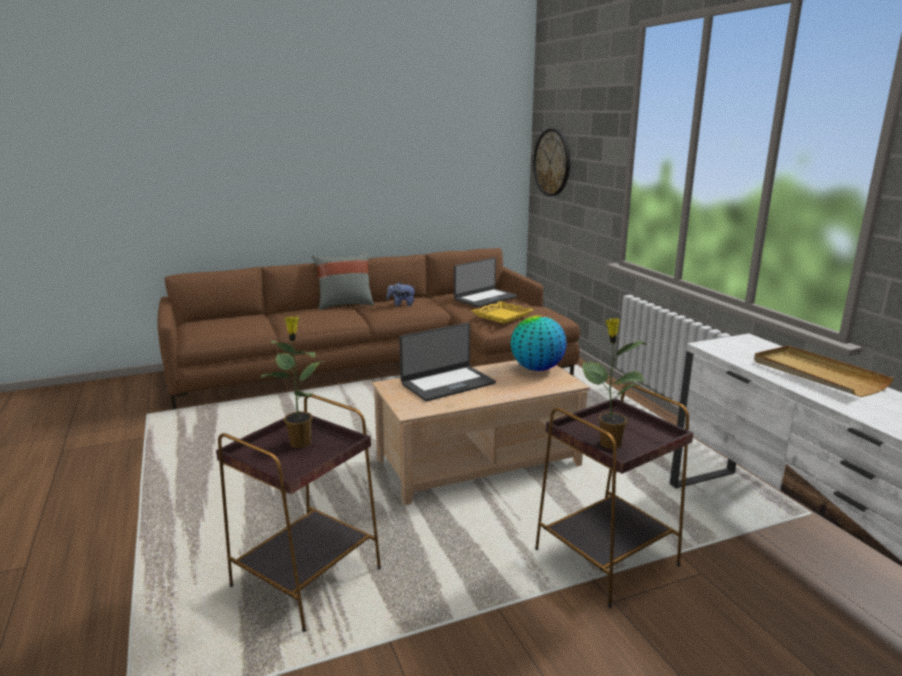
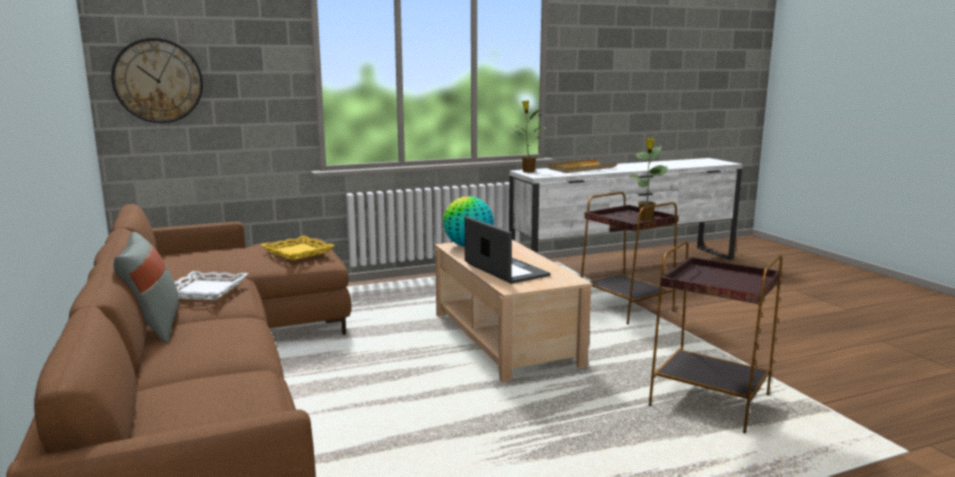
camera: 90 degrees left, 5 degrees down
potted plant [261,316,325,448] -> potted plant moved to [509,100,546,173]
plush toy [387,282,416,306] -> white tray [175,271,248,300]
laptop [454,257,518,307] -> none

